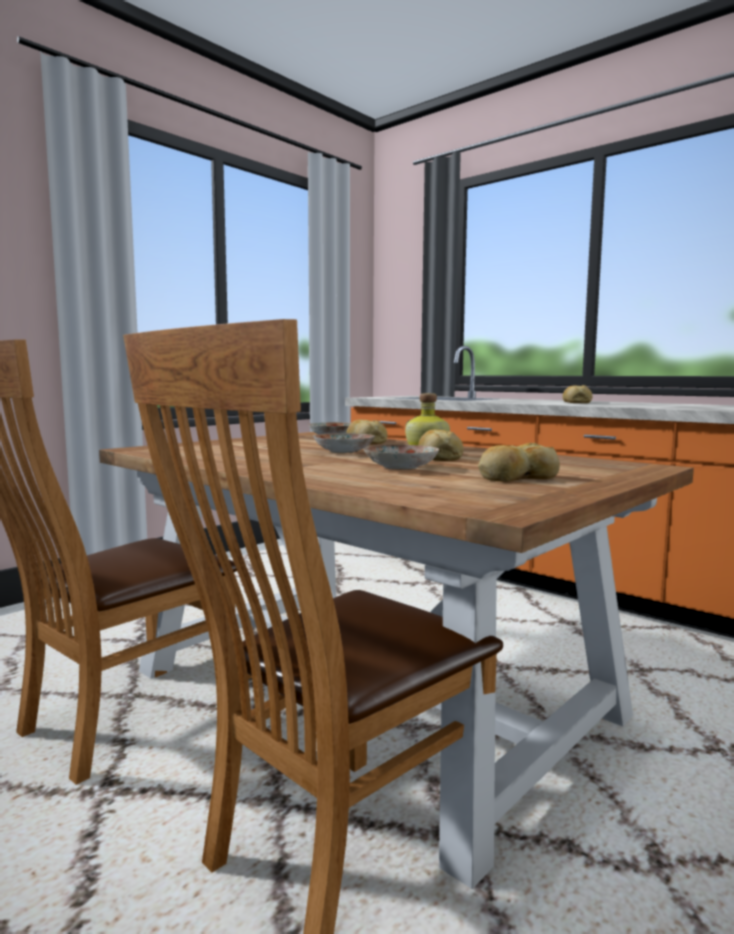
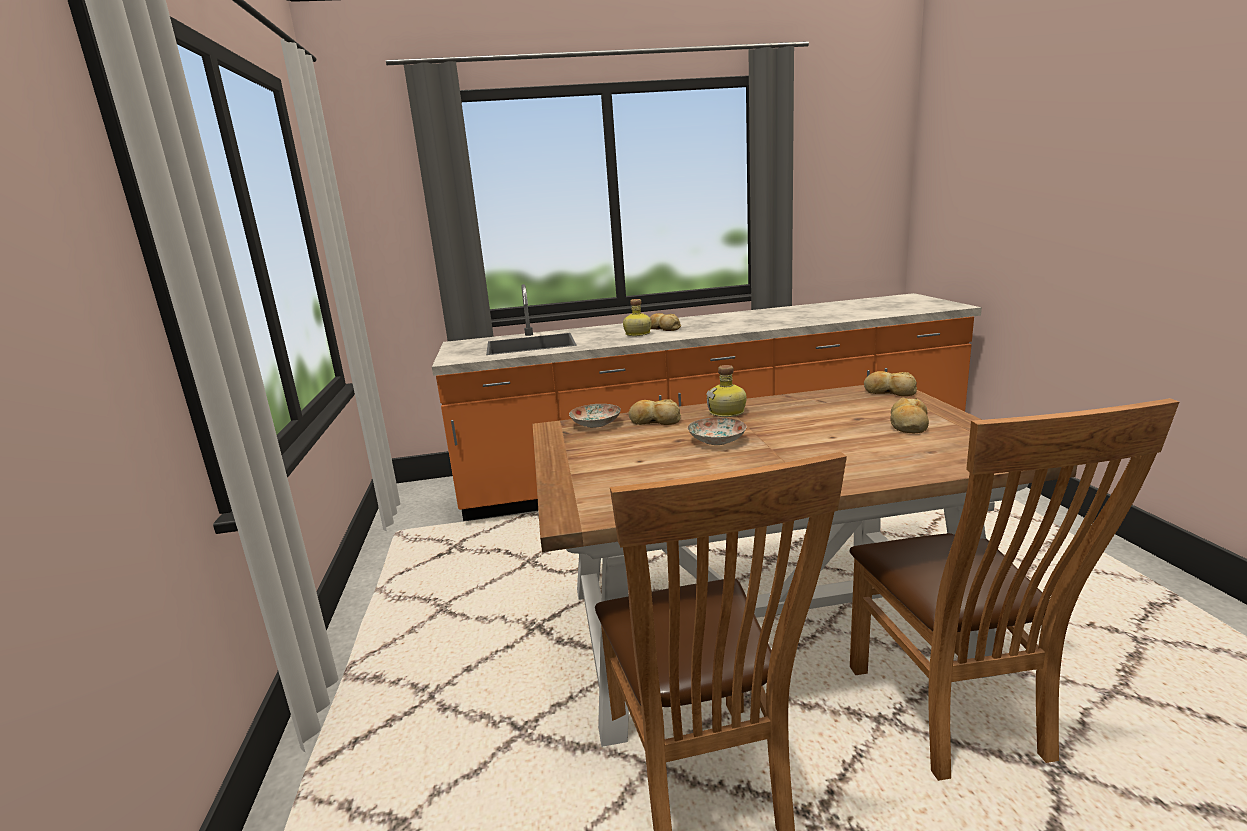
camera: 50 degrees left, 10 degrees up
plate [363,445,440,470] -> none
bread [418,429,464,461] -> bread moved to [864,371,917,396]
none -> bottle [623,299,652,336]

